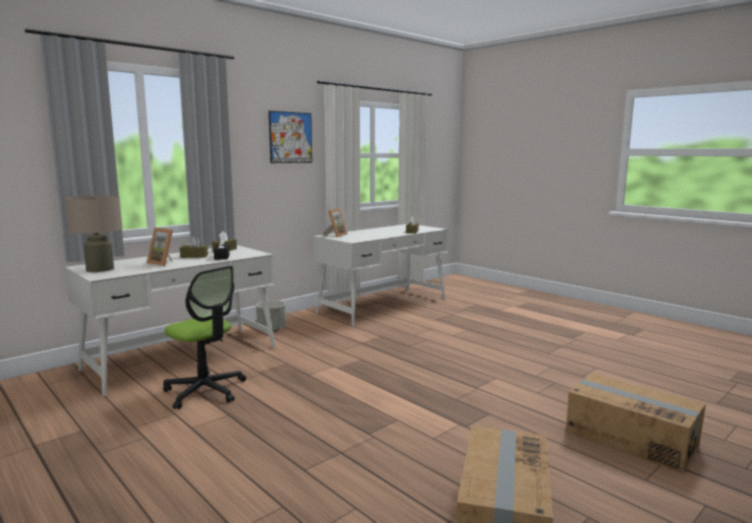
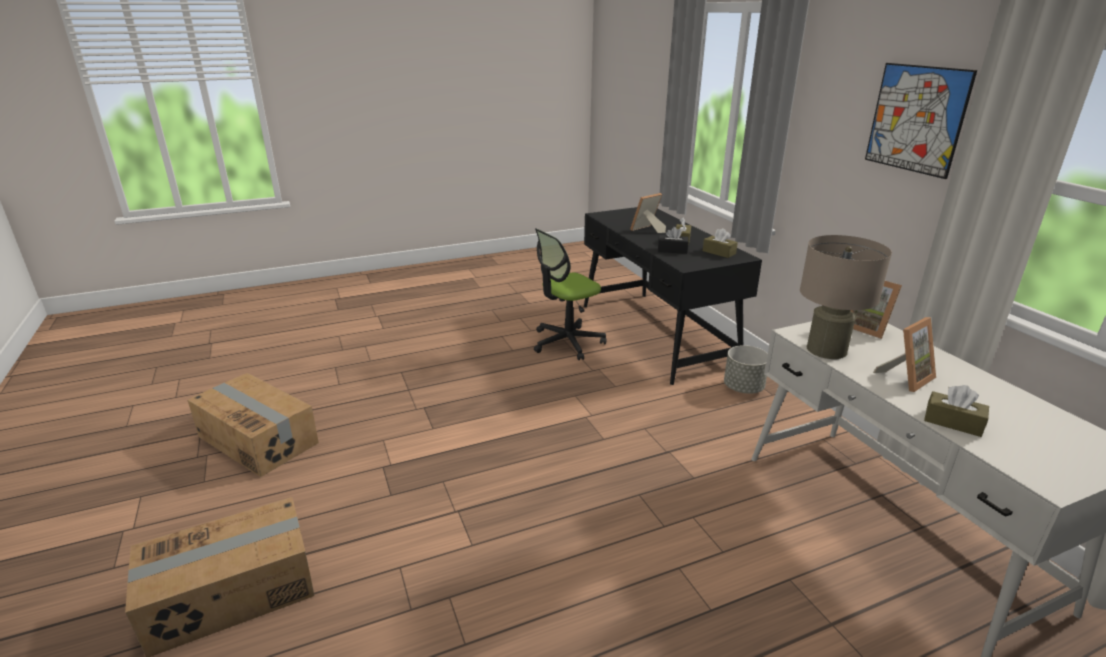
camera: 110 degrees right, 15 degrees up
beige table lamp [65,195,123,272] -> beige table lamp moved to [800,235,892,359]
white desk [65,245,276,396] -> black desk [584,207,762,385]
none -> picture frame [873,317,936,392]

